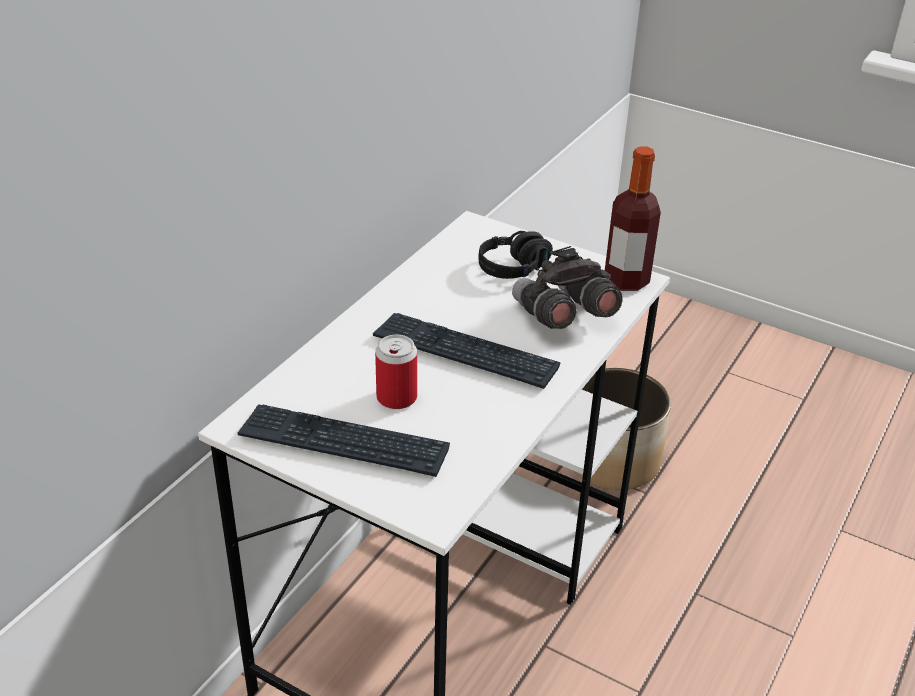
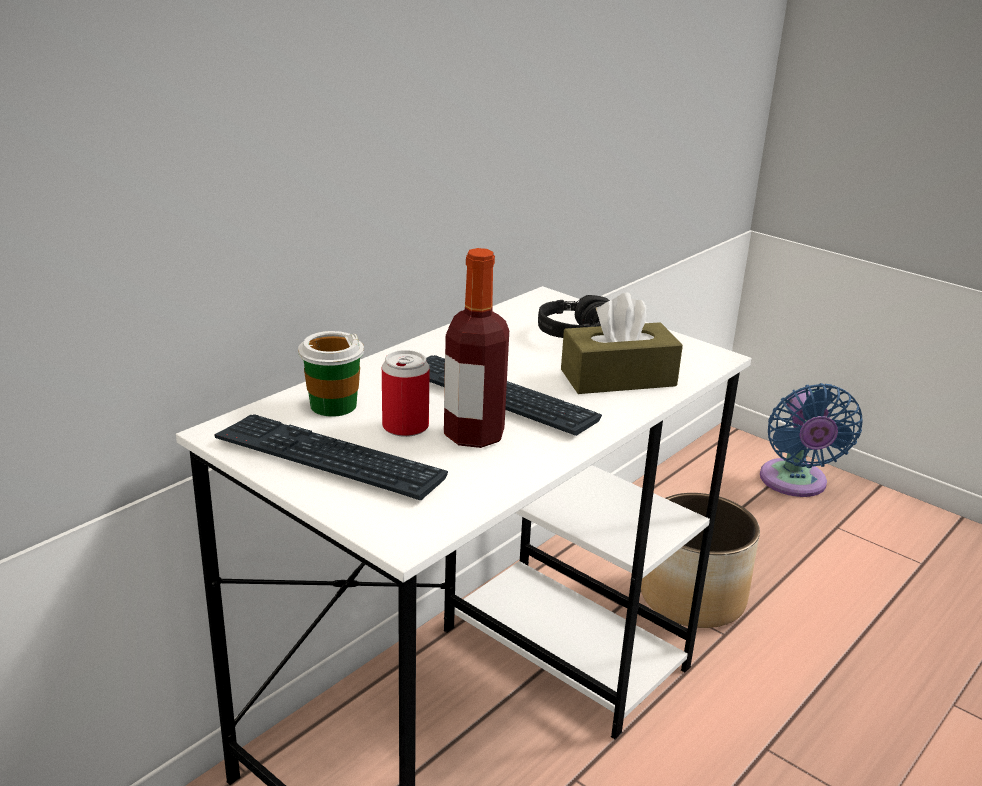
camera: 10 degrees right, 10 degrees down
grey binoculars [512,248,623,329] -> brown tissue box [561,293,683,394]
bottle [605,146,661,291] -> bottle moved to [444,248,509,448]
none -> cup [298,331,364,417]
none -> blue fan [760,383,863,497]

